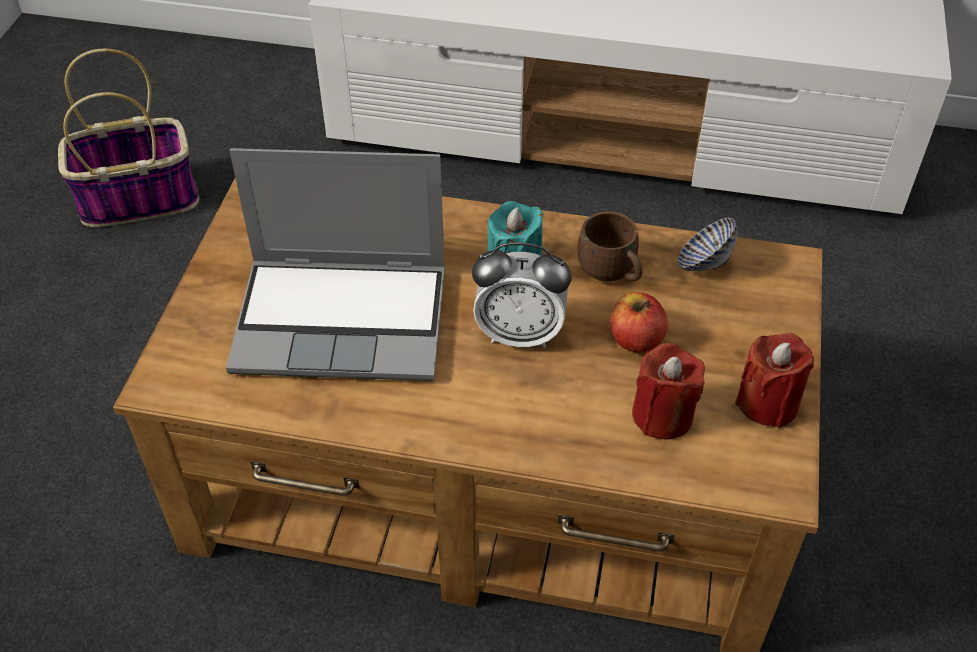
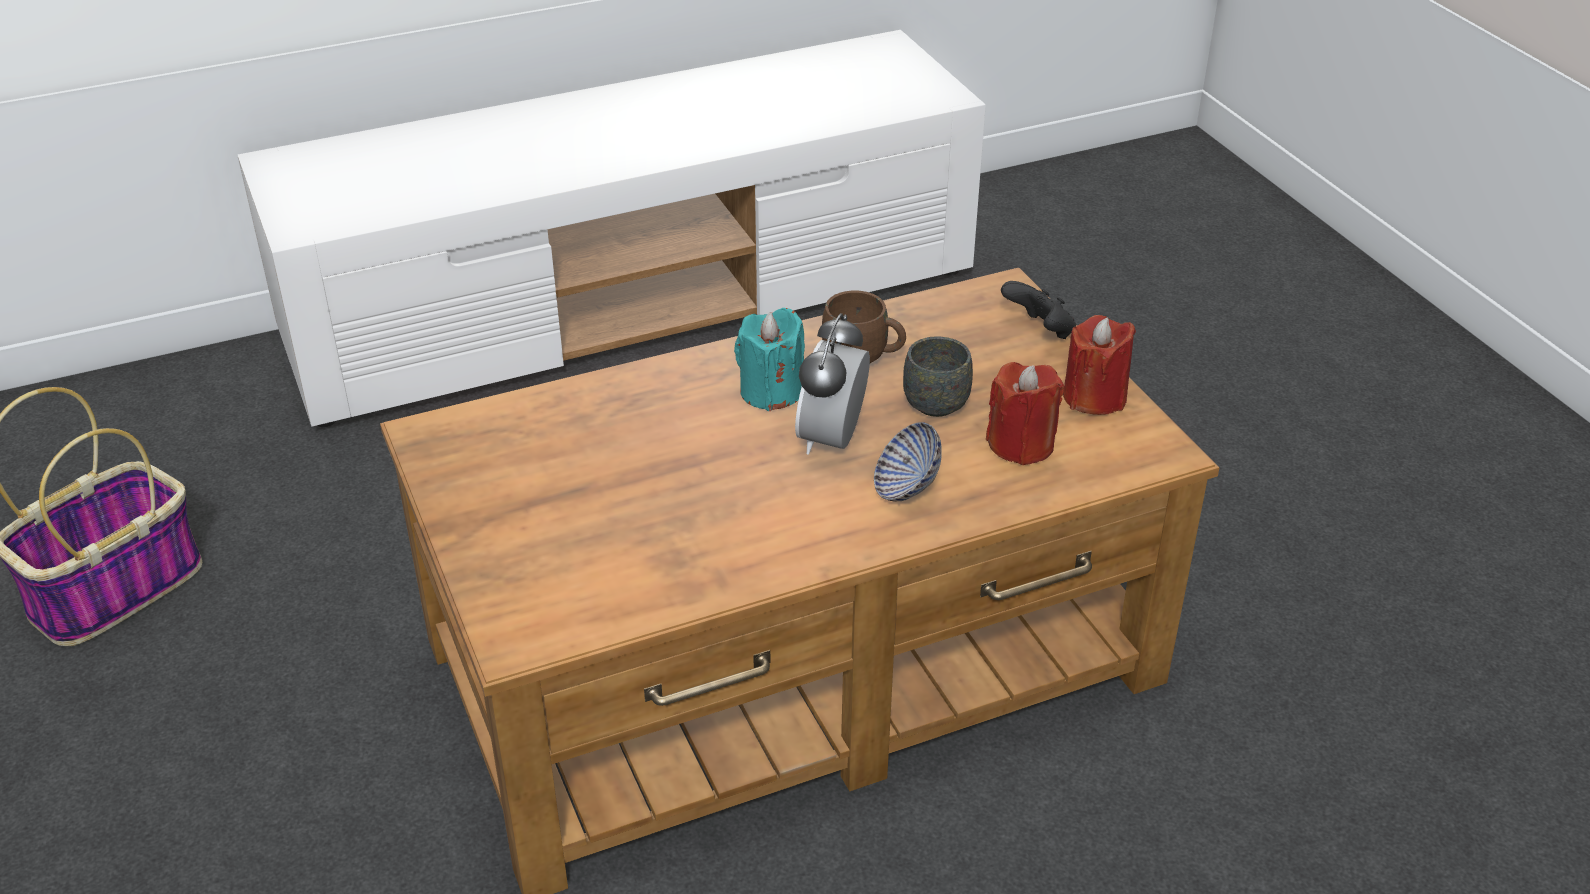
camera: 35 degrees left, 10 degrees down
laptop [226,148,445,381] -> none
alarm clock [472,242,571,348] -> alarm clock turned 135 degrees clockwise [795,313,870,455]
apple [610,292,668,353] -> grey mug [903,336,973,417]
bowl [677,218,738,271] -> bowl moved to [874,422,942,501]
none -> black game controller [1001,281,1076,339]

